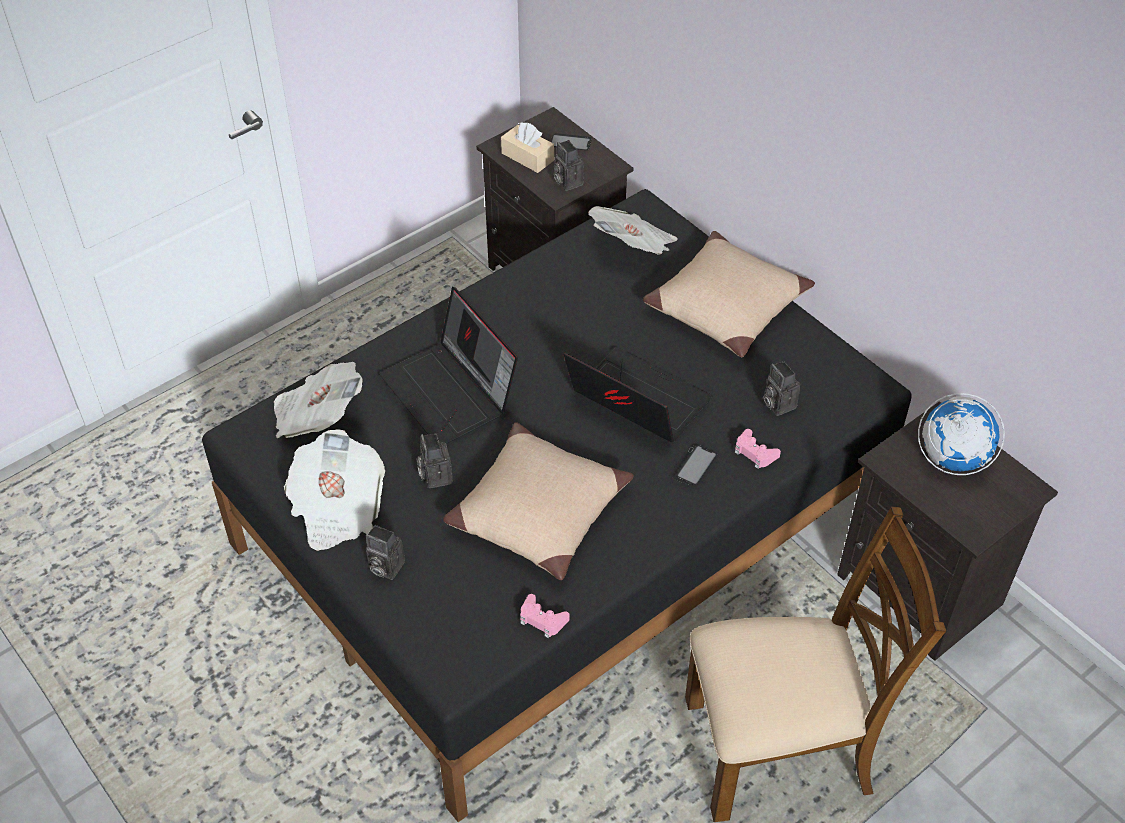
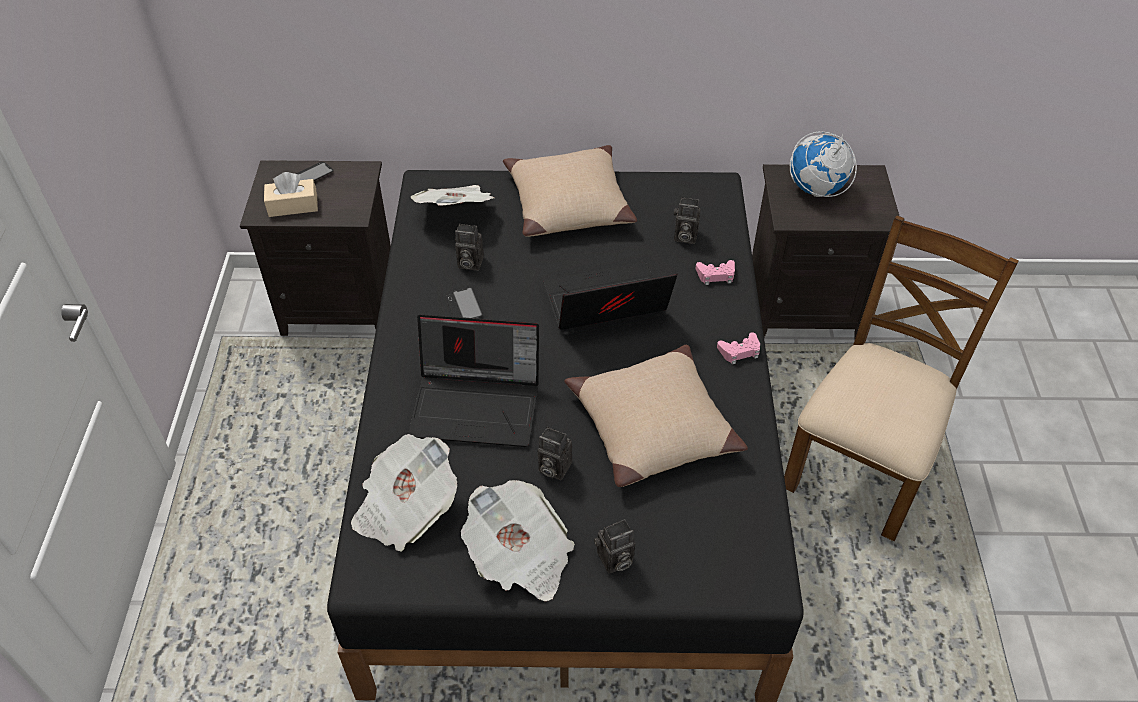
camera: 50 degrees left, 0 degrees up
pink game controller [520,594,570,638] -> pink game controller moved to [717,332,760,365]
camera [554,140,584,191] -> camera moved to [455,224,484,271]
phone [669,445,717,485] -> phone moved to [446,287,483,318]

